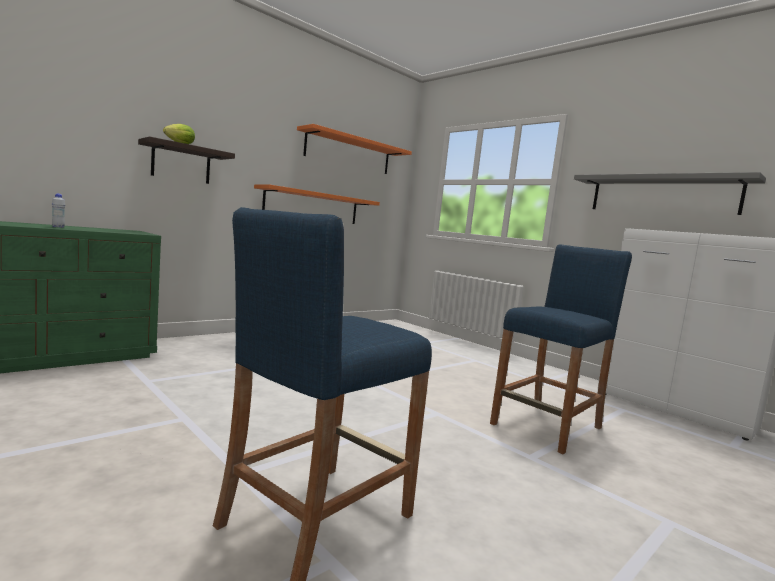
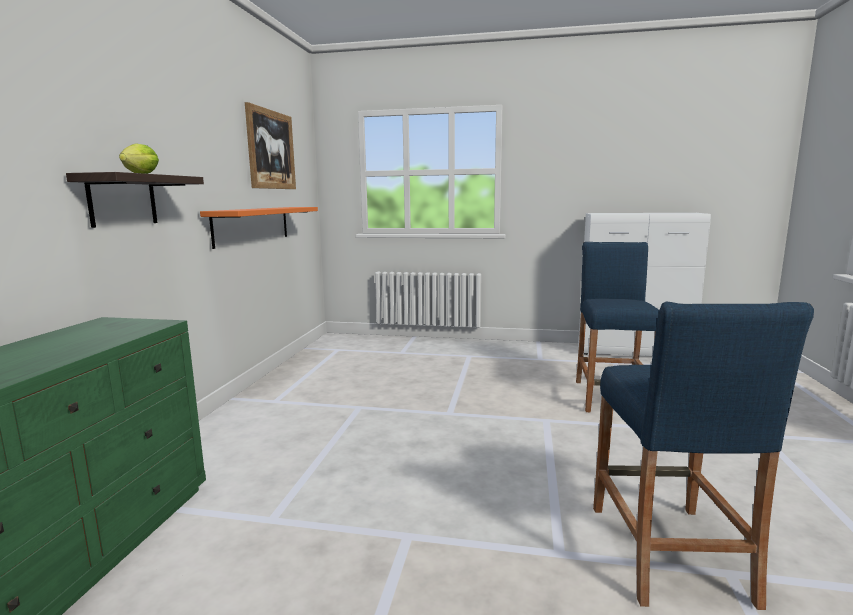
camera: 35 degrees left, 5 degrees up
white bottle [52,194,65,228] -> none
orange shelf [297,124,412,174] -> picture [245,102,296,189]
grey shelf [574,172,766,215] -> none

